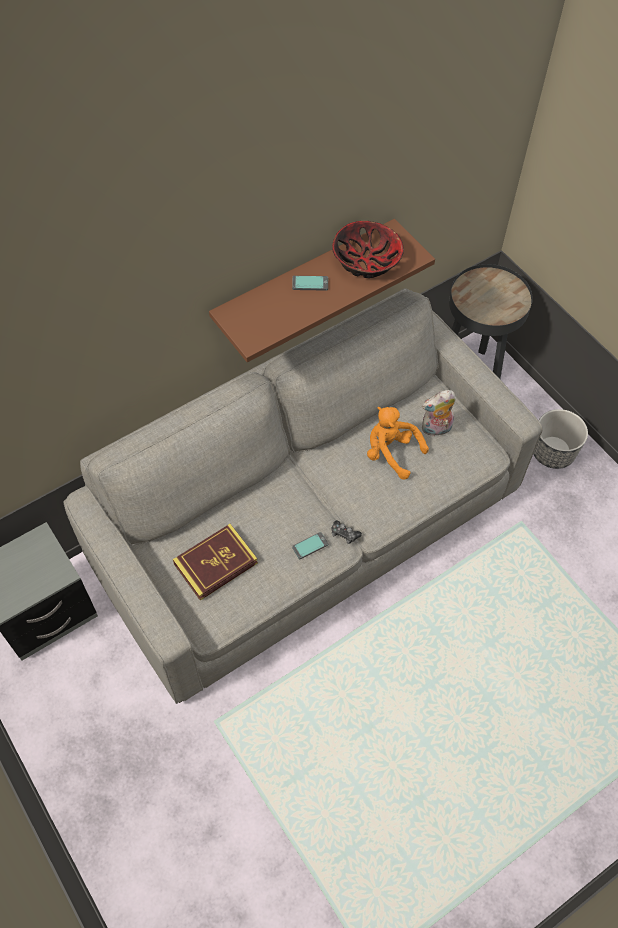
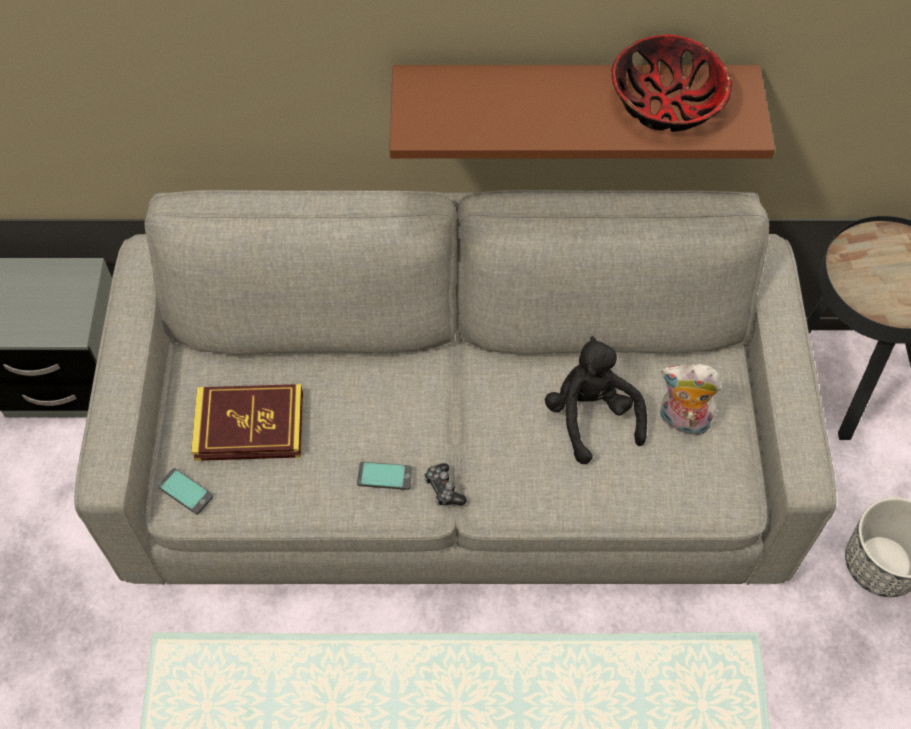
camera: 35 degrees right, 0 degrees up
phone [292,276,328,291] -> phone moved to [158,468,213,515]
orange plush toy [367,407,429,480] -> black plush toy [545,336,647,464]

